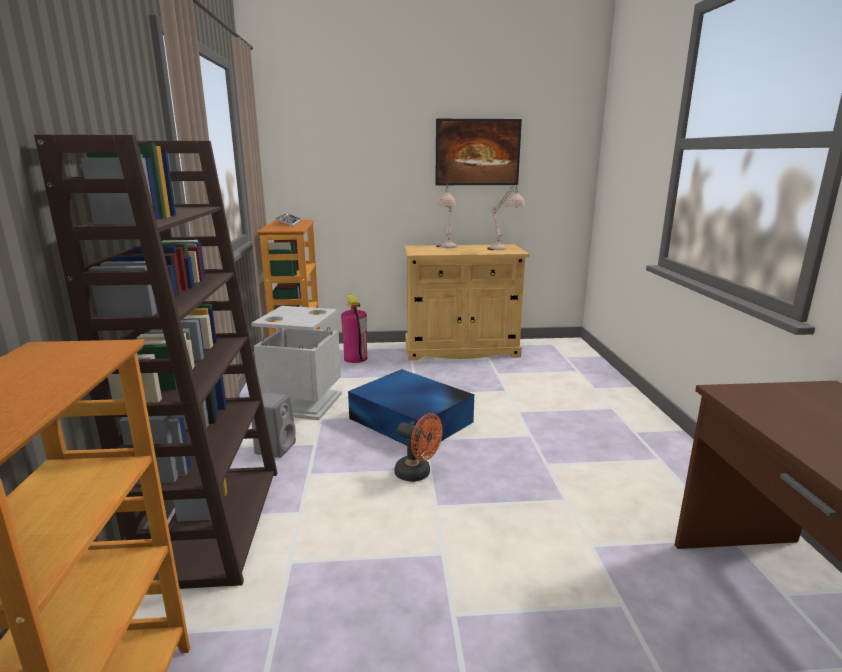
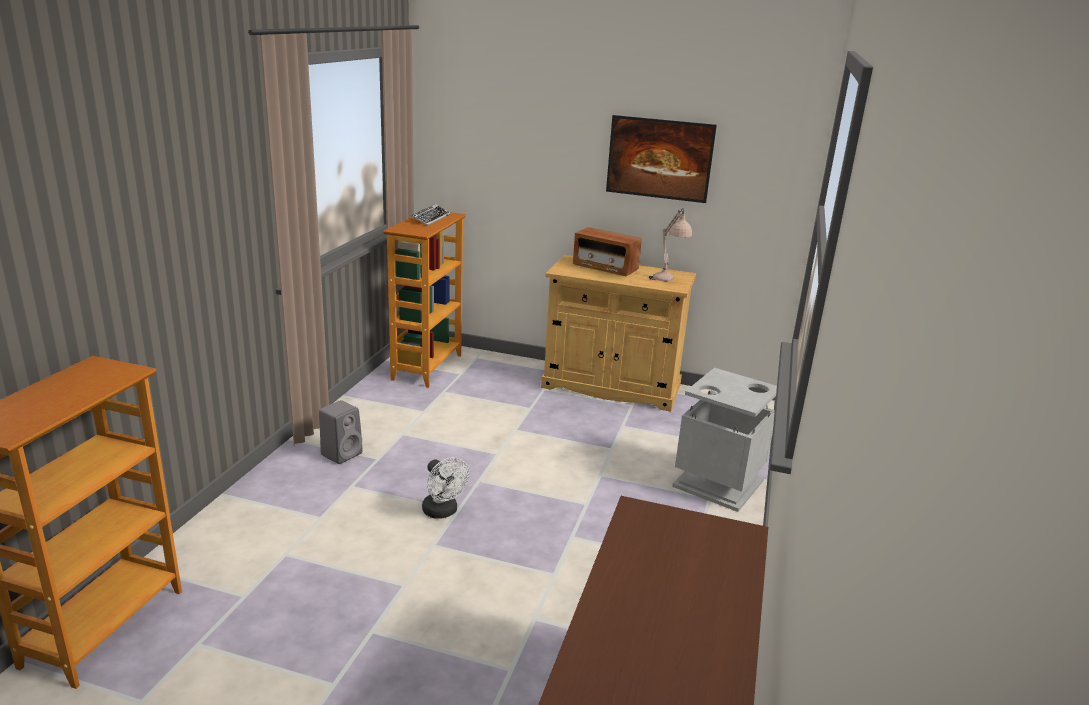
camera: 20 degrees right, 5 degrees up
brown bookcase [34,134,277,589] -> none
grey trash can [251,306,342,420] -> grey trash can moved to [672,368,777,512]
fire extinguisher [341,294,368,363] -> none
blue storage box [348,369,474,451] -> none
orange fan [394,413,443,482] -> white fan [422,457,470,518]
beige table lamp [436,183,457,248] -> radio [573,227,642,276]

